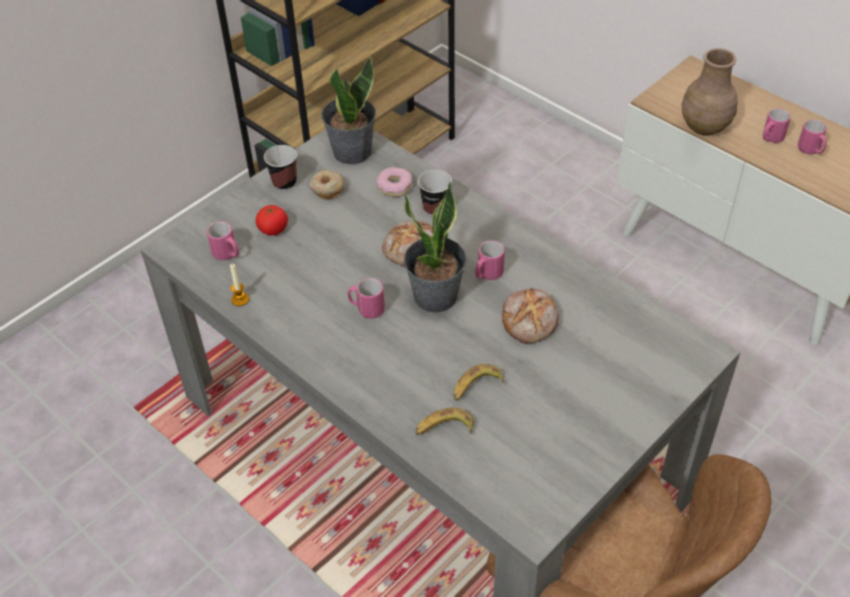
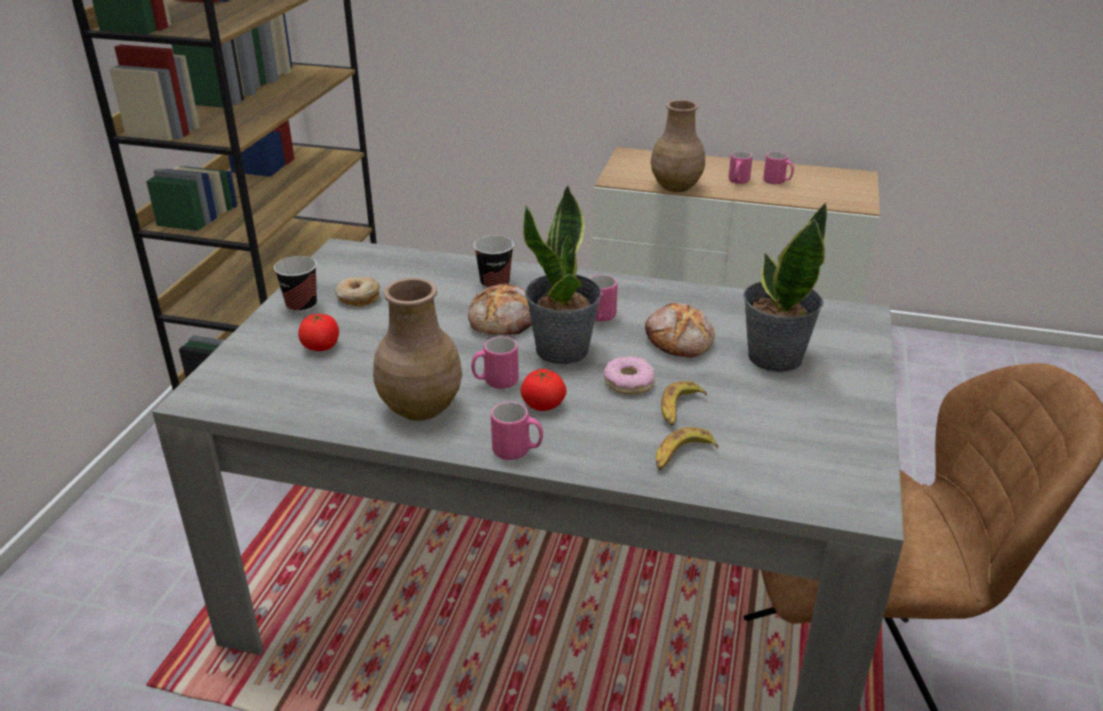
camera: 30 degrees left, 15 degrees down
pink mug [207,221,239,260] -> pink mug moved to [491,402,543,460]
candle [230,264,249,306] -> none
potted plant [321,56,376,165] -> potted plant moved to [743,202,827,372]
donut [376,167,413,197] -> donut moved to [604,357,655,394]
none -> brown vase [373,278,462,421]
none -> tomato [520,369,567,411]

